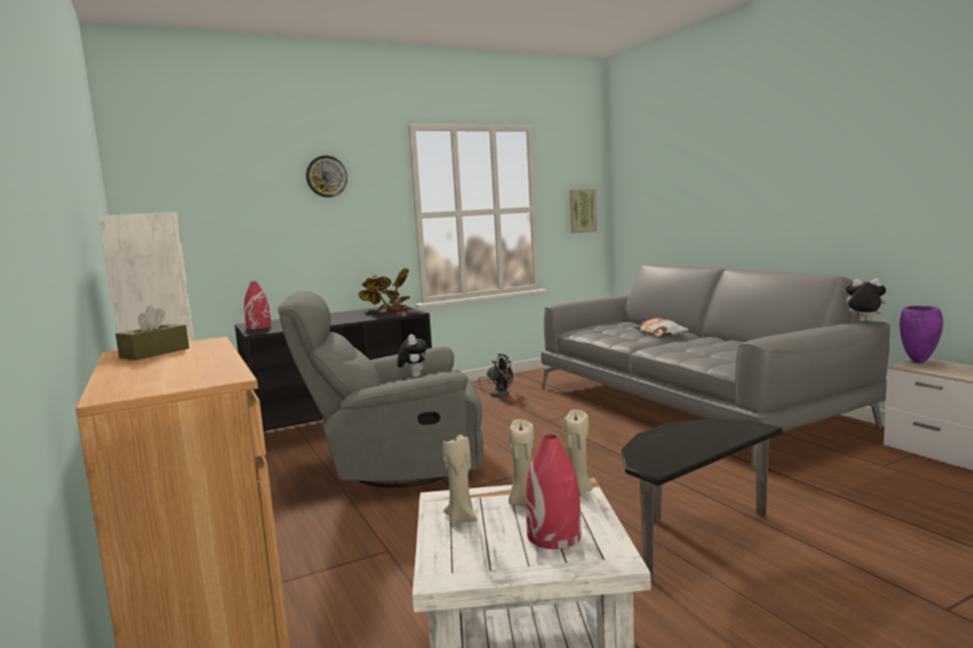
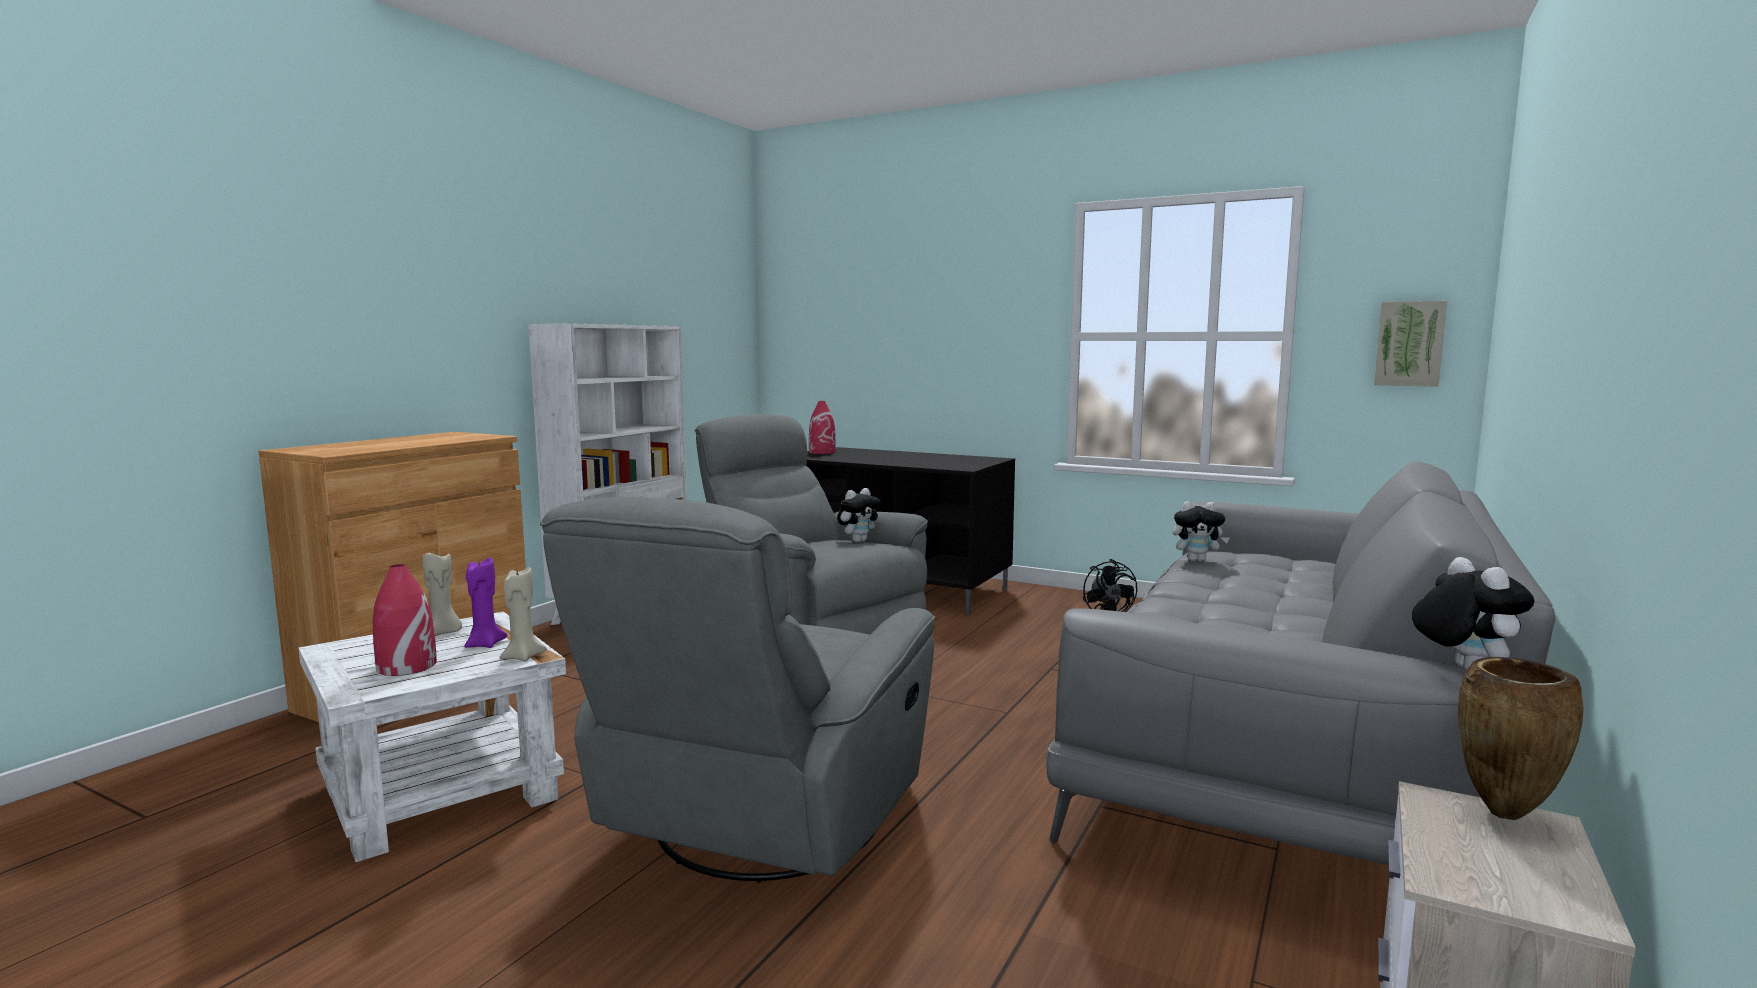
camera: 55 degrees right, 0 degrees up
brown tissue box [116,305,189,360] -> none
wall clock [306,156,348,198] -> none
potted plant [358,268,410,312] -> none
beige candle [508,419,534,507] -> purple candle [464,558,507,648]
side table [621,419,783,580] -> grey armchair [540,497,935,883]
pillow [633,318,689,337] -> none
purple vase [899,306,943,363] -> brown vase [1458,657,1583,820]
none -> plush toy [1172,501,1230,562]

